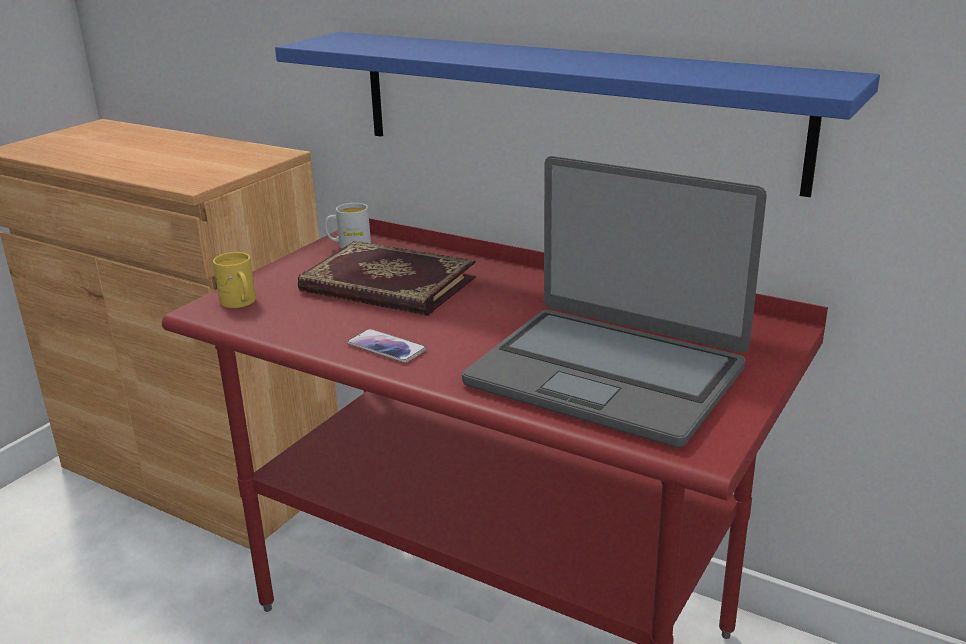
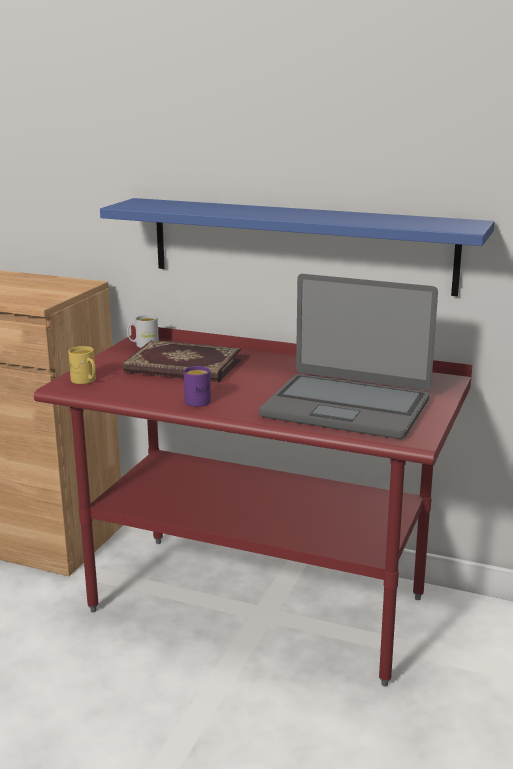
camera: 10 degrees left, 5 degrees down
phone [347,329,427,363] -> purple mug [184,366,211,407]

